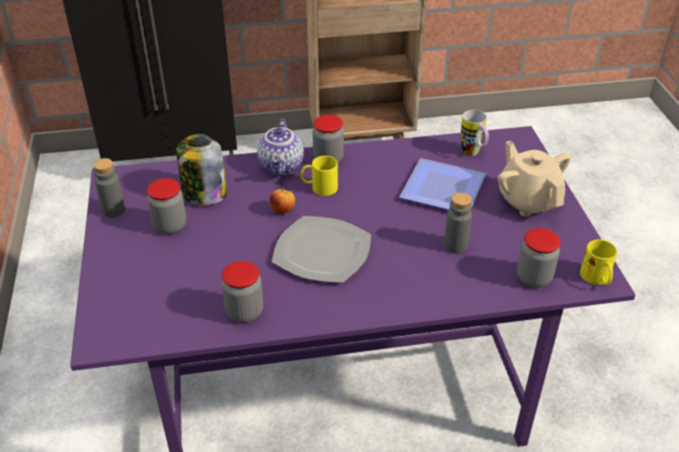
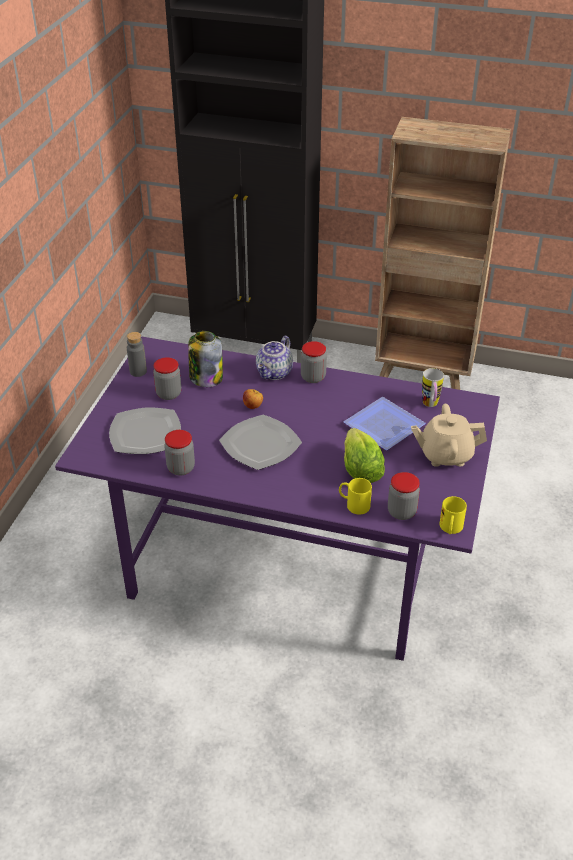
camera: 25 degrees right, 0 degrees up
yellow mug [301,156,338,196] -> yellow mug moved to [339,478,372,515]
grey bottle [444,192,472,254] -> lettuce [344,428,385,483]
beige teapot [498,141,571,217] -> beige teapot turned 90 degrees counterclockwise [411,404,487,467]
none -> plate [109,407,181,454]

